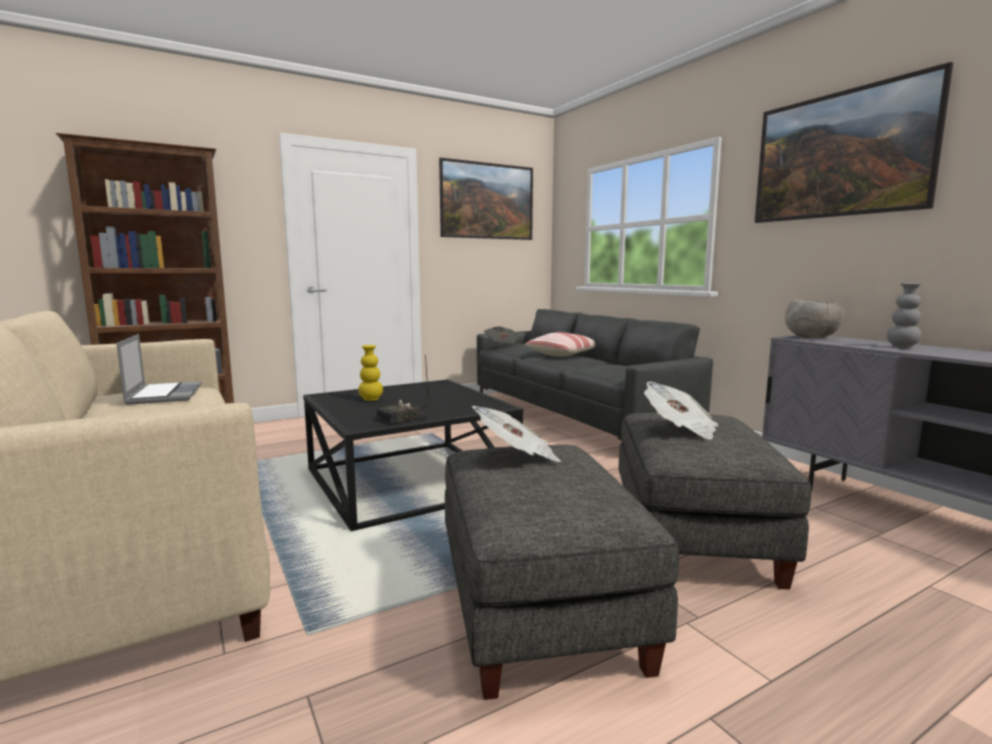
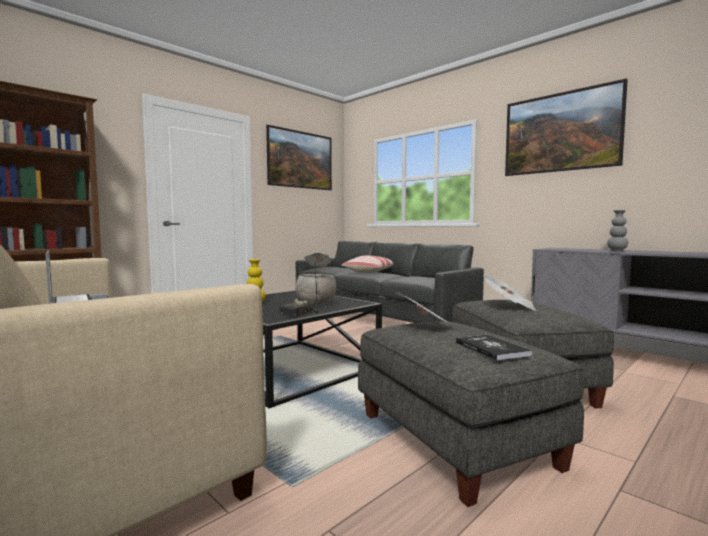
camera: 15 degrees left, 5 degrees down
grey bowl [785,300,844,339] -> grey bowl moved to [295,274,336,306]
none -> book [456,335,532,361]

